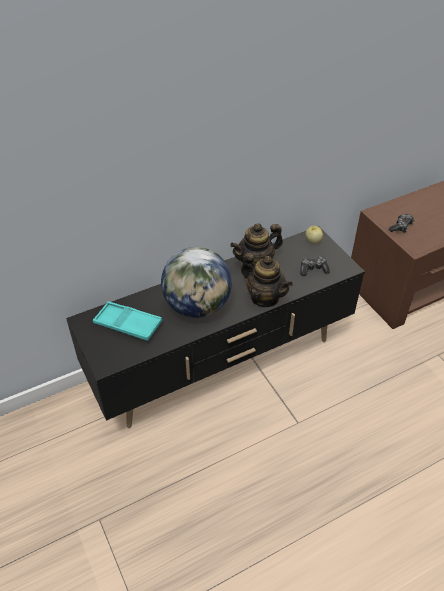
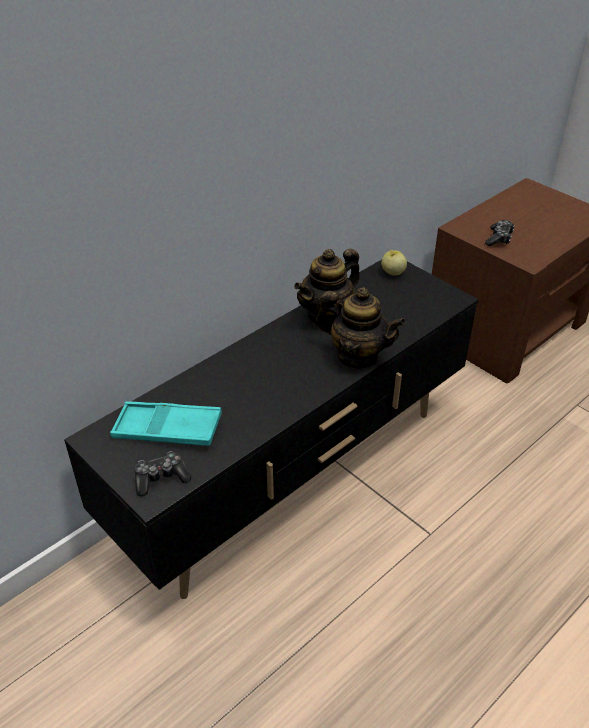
camera: 15 degrees left, 5 degrees down
globe [161,247,232,318] -> none
game controller [300,256,330,276] -> game controller moved to [135,451,191,496]

